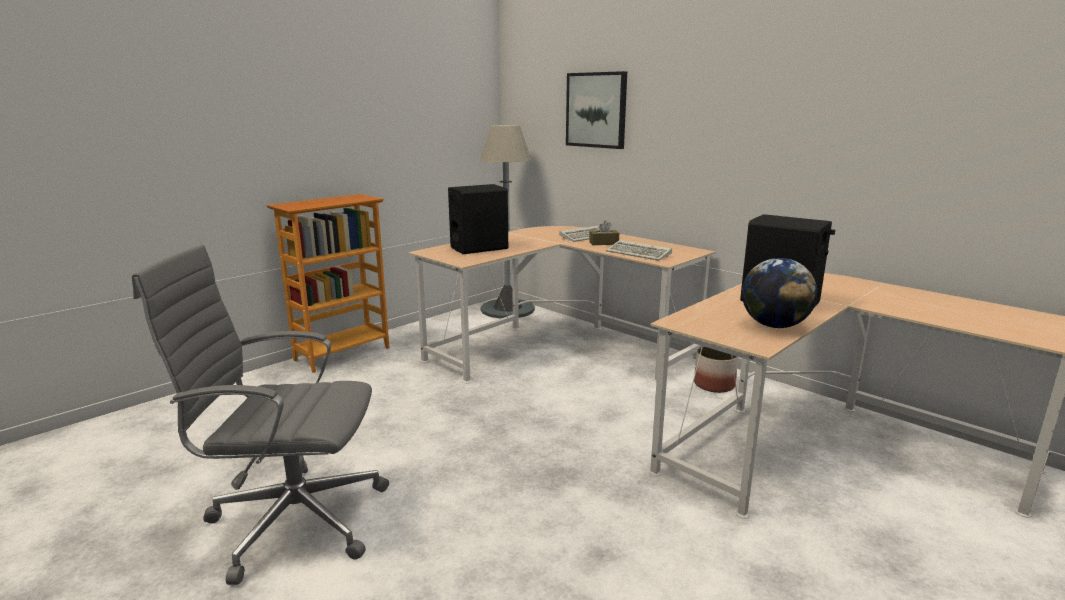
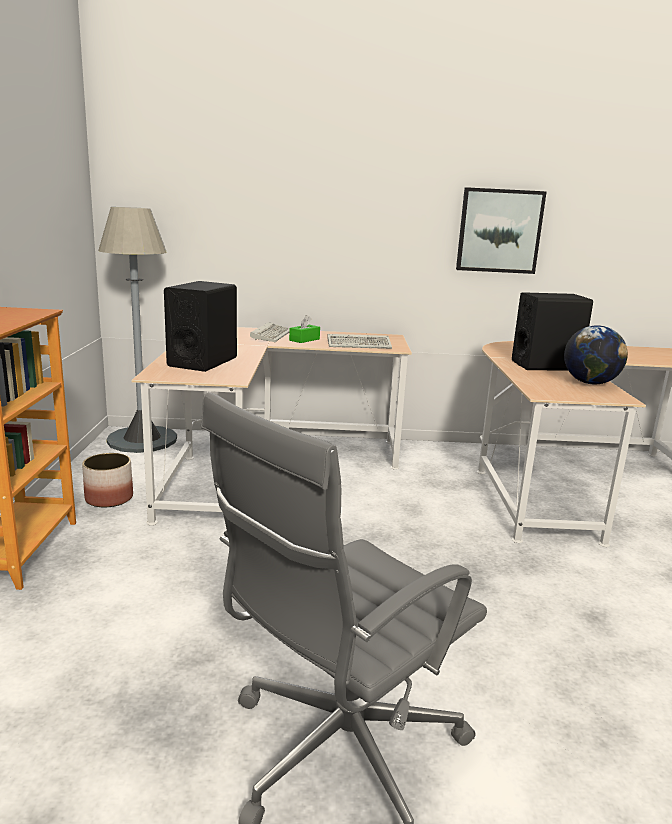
camera: 45 degrees left, 0 degrees up
picture [566,71,627,149] -> picture moved to [456,187,547,274]
brown tissue box [589,221,619,245] -> green tissue box [289,315,320,343]
planter [694,346,738,393] -> planter moved to [82,453,133,507]

